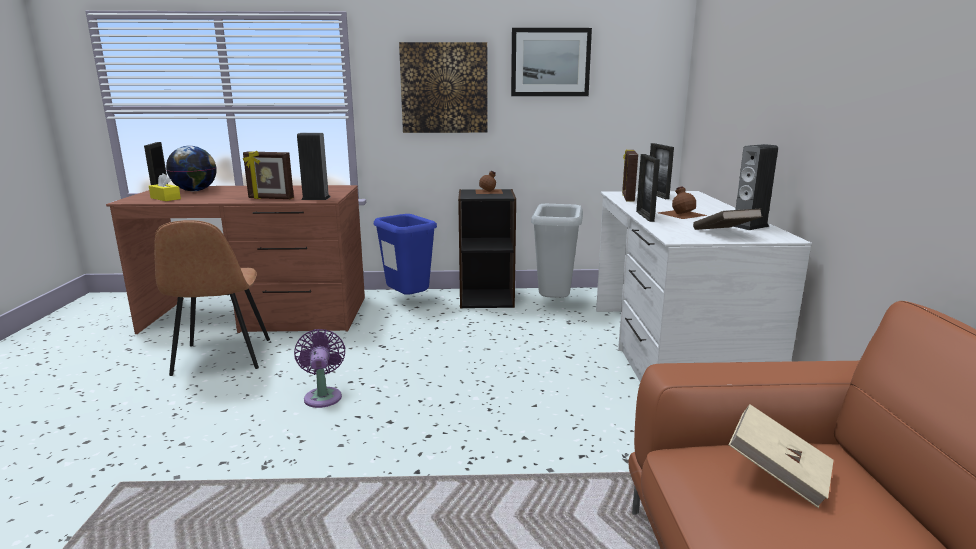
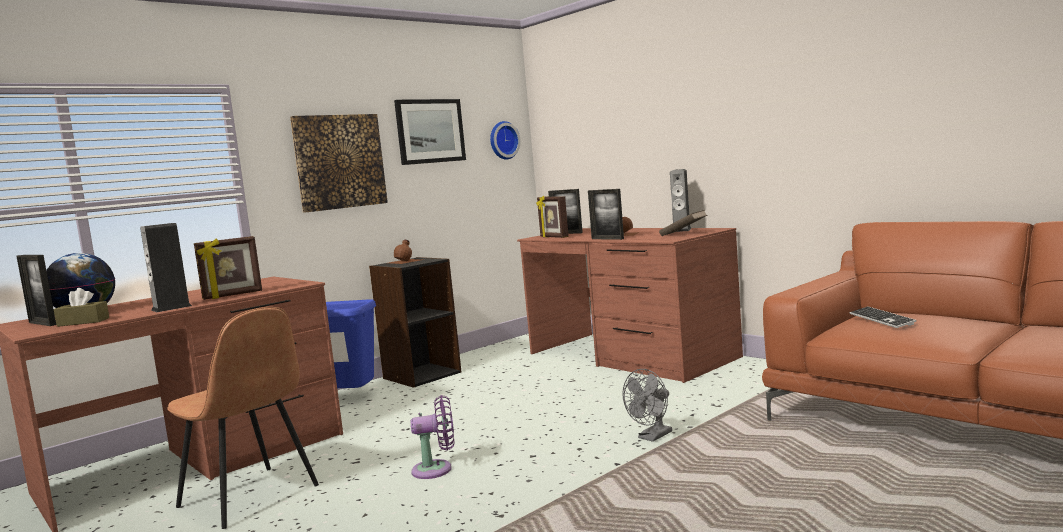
camera: 40 degrees left, 10 degrees down
yellow tissue box [149,173,181,201] -> brown tissue box [54,288,109,327]
purple fan [294,329,345,408] -> purple fan turned 135 degrees clockwise [411,395,454,479]
speaker [297,133,330,200] -> speaker moved to [140,223,192,312]
grey trash can [531,204,583,298] -> none
white desk [596,191,812,382] -> brown desk [517,228,743,383]
beige book [728,404,834,508] -> keyboard [849,307,917,328]
none -> wall clock [490,121,521,160]
none -> grey fan [623,369,672,442]

